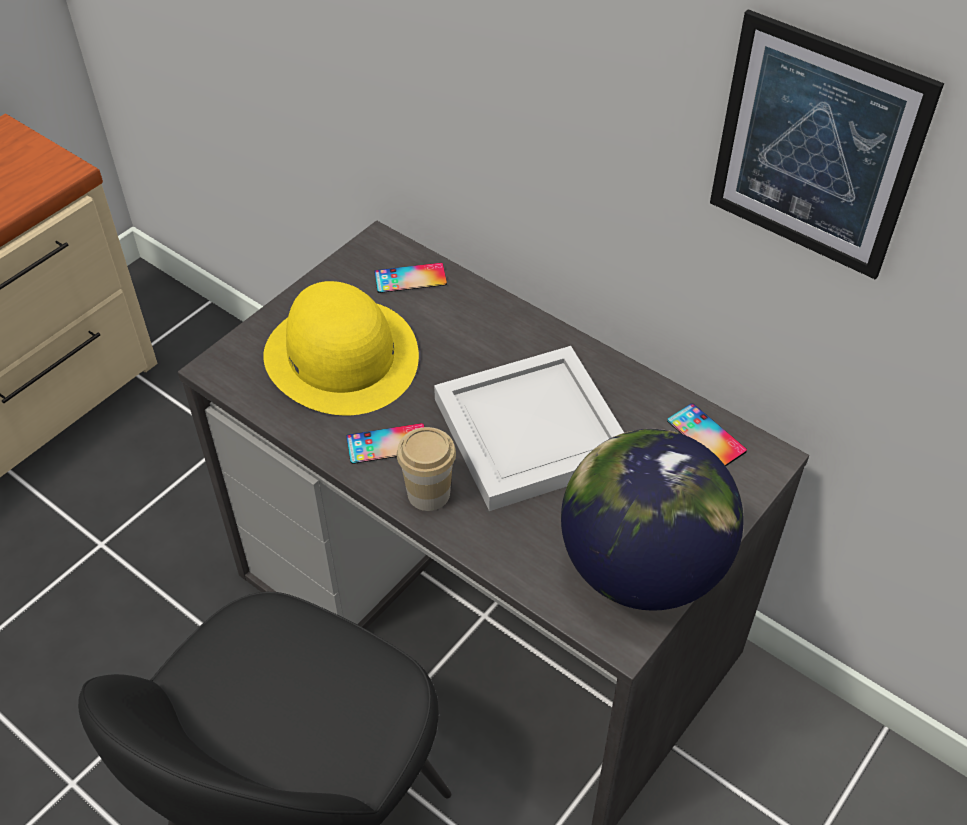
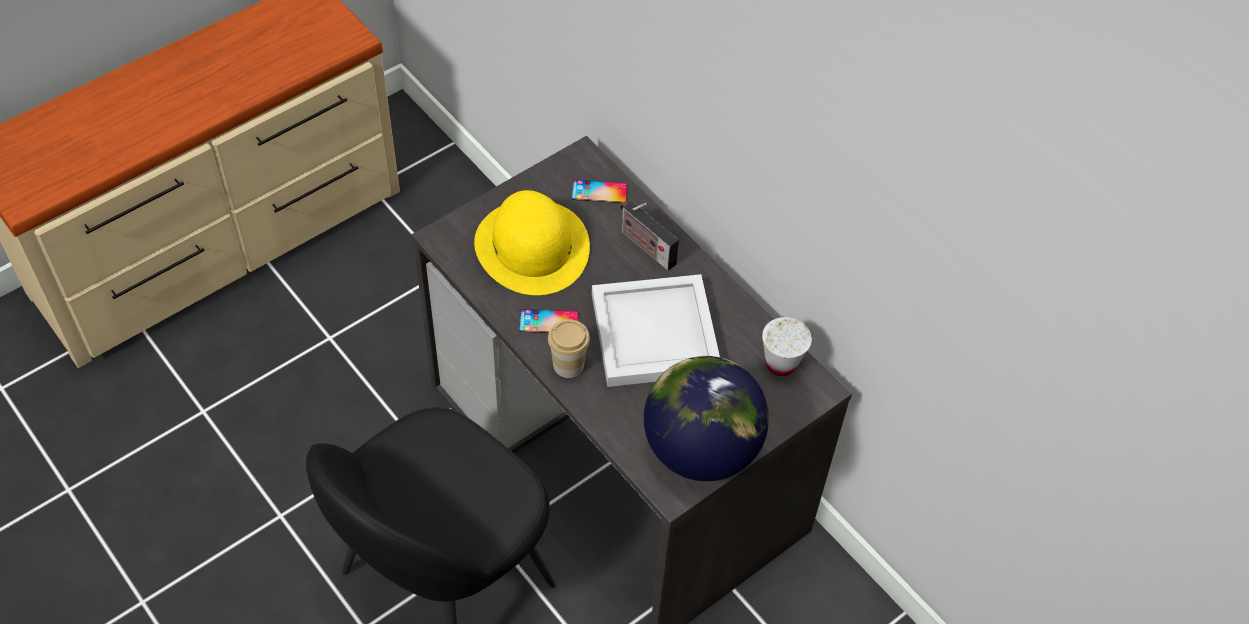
camera: 10 degrees right, 5 degrees up
phone [667,403,747,466] -> white cup [762,317,812,376]
picture [710,9,944,279] -> none
none -> radio [620,201,679,271]

